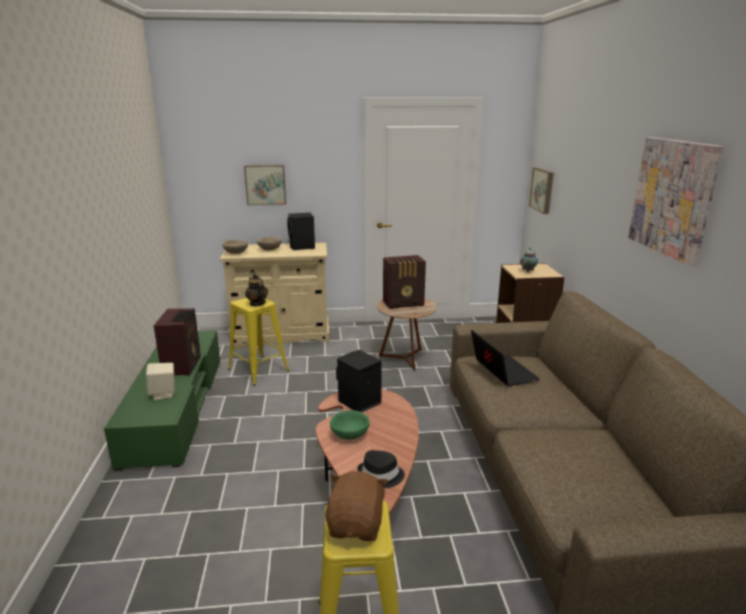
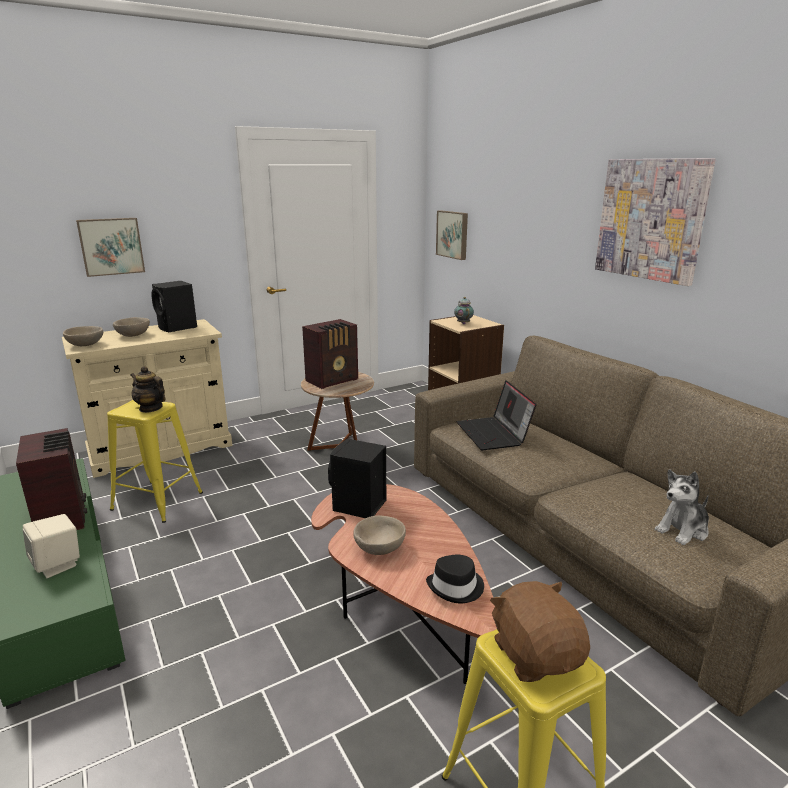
camera: 25 degrees left, 0 degrees up
green bowl [330,410,370,440] -> beige bowl [354,515,406,555]
laptop [471,330,540,386] -> laptop turned 150 degrees counterclockwise [457,380,537,450]
none -> plush toy [655,469,709,545]

